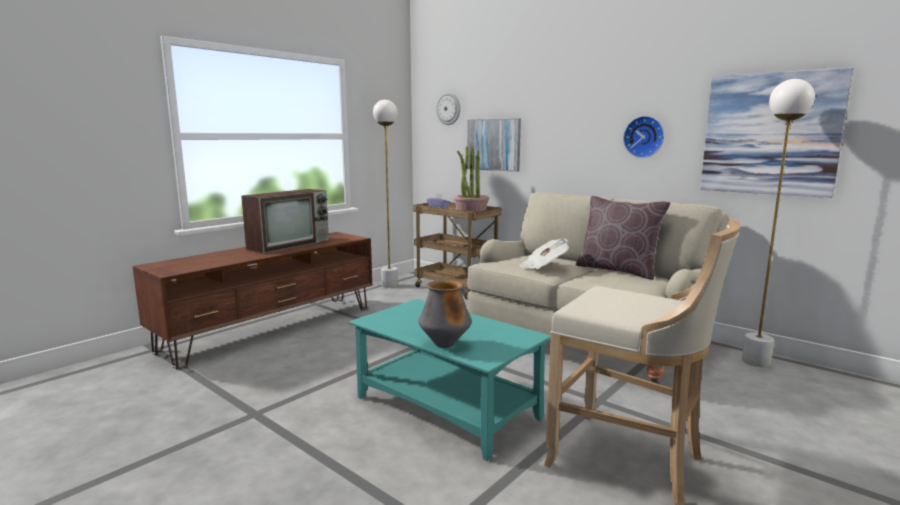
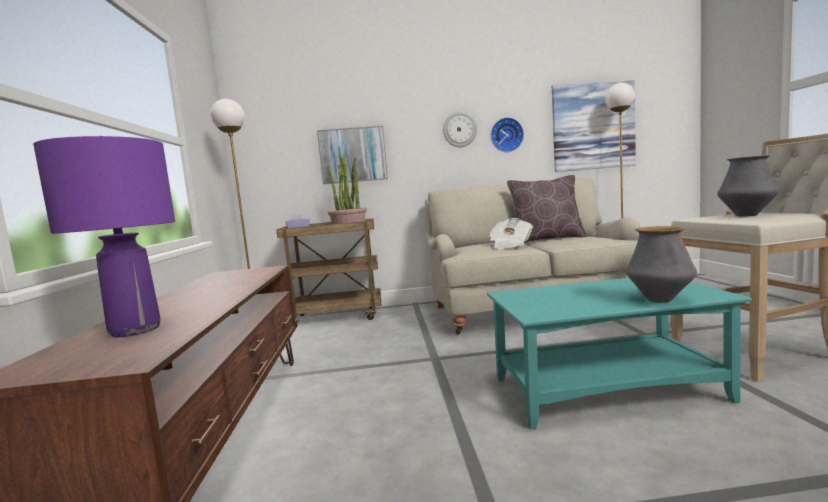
camera: 45 degrees left, 5 degrees down
television [241,189,329,254] -> none
wall clock [436,92,460,125] -> wall clock moved to [443,112,477,147]
none -> purple table lamp [33,136,175,337]
none -> vase [717,155,779,216]

